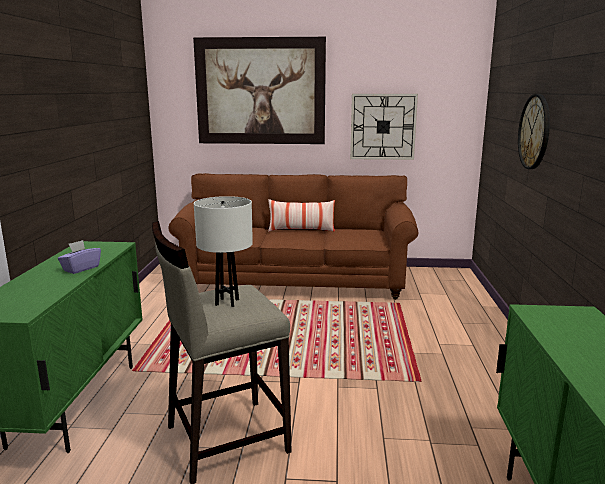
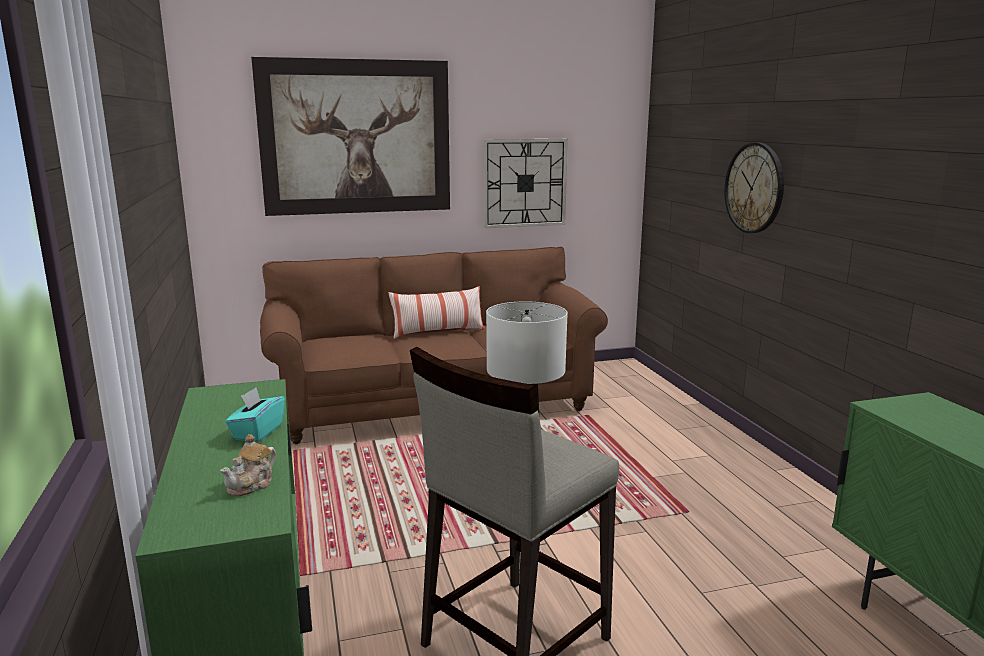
camera: 20 degrees left, 0 degrees up
purple tissue box [58,240,101,274] -> turquoise tissue box [225,387,285,442]
none -> teapot [220,434,276,496]

